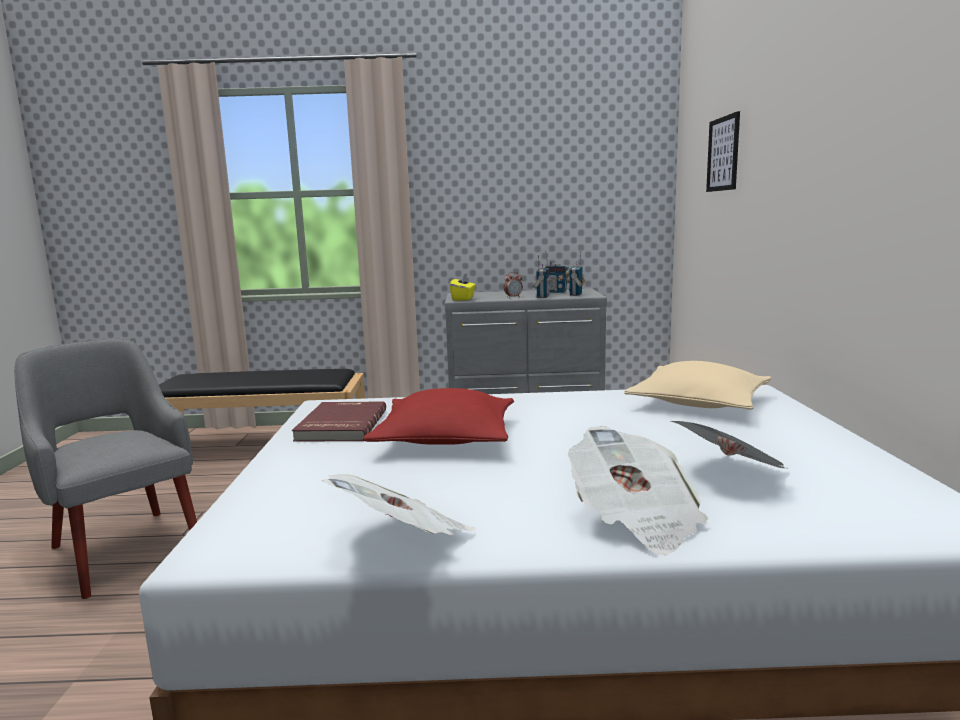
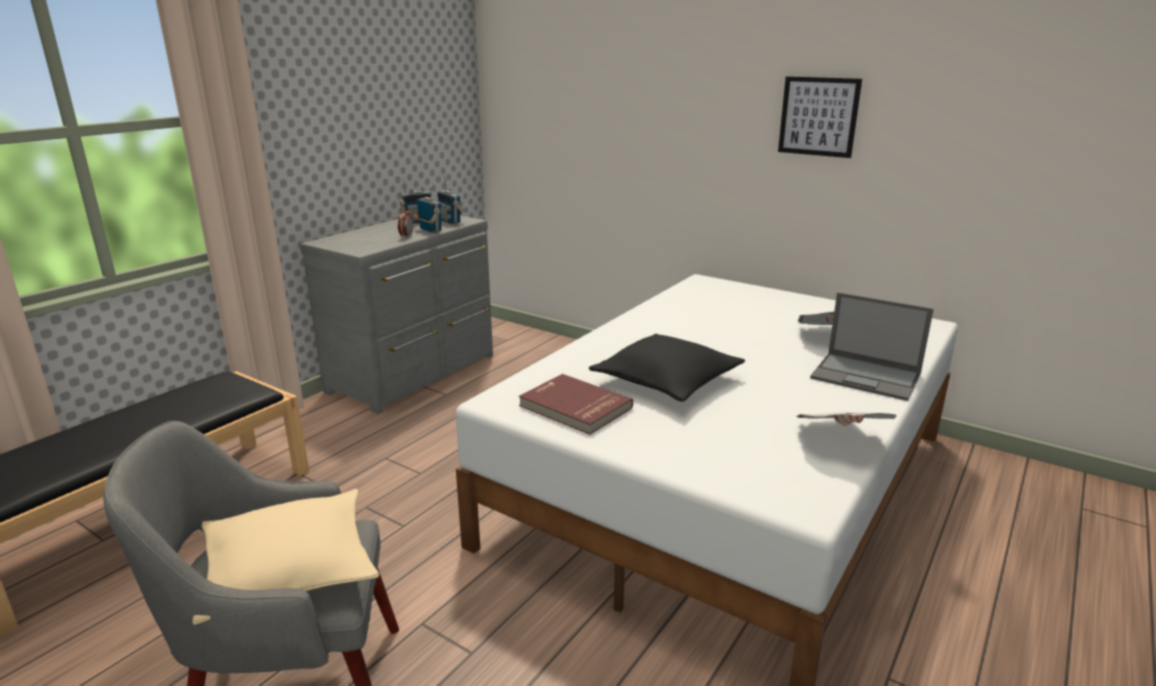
camera: 55 degrees left, 10 degrees up
red pillow [363,388,514,445] -> black pillow [589,334,745,402]
yellow tissue box [450,273,476,301] -> none
newspaper [568,426,708,556] -> laptop [810,292,934,401]
beige pillow [624,361,771,410] -> beige pillow moved to [192,489,379,625]
picture [706,111,740,192] -> picture moved to [778,76,862,158]

